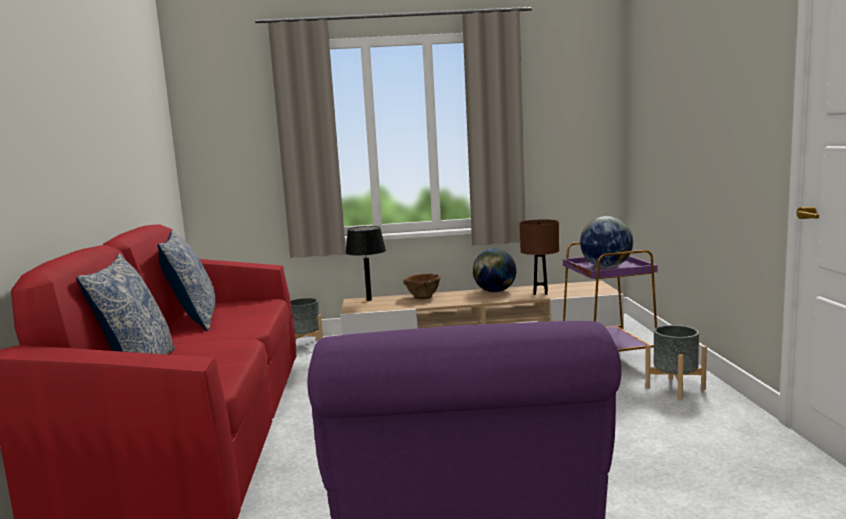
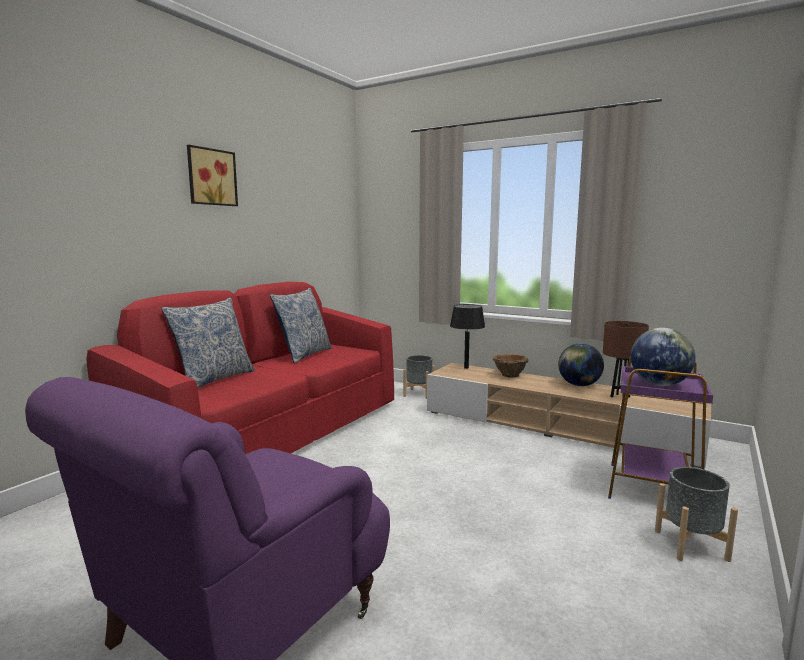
camera: 35 degrees right, 0 degrees up
none -> picture [187,145,238,206]

